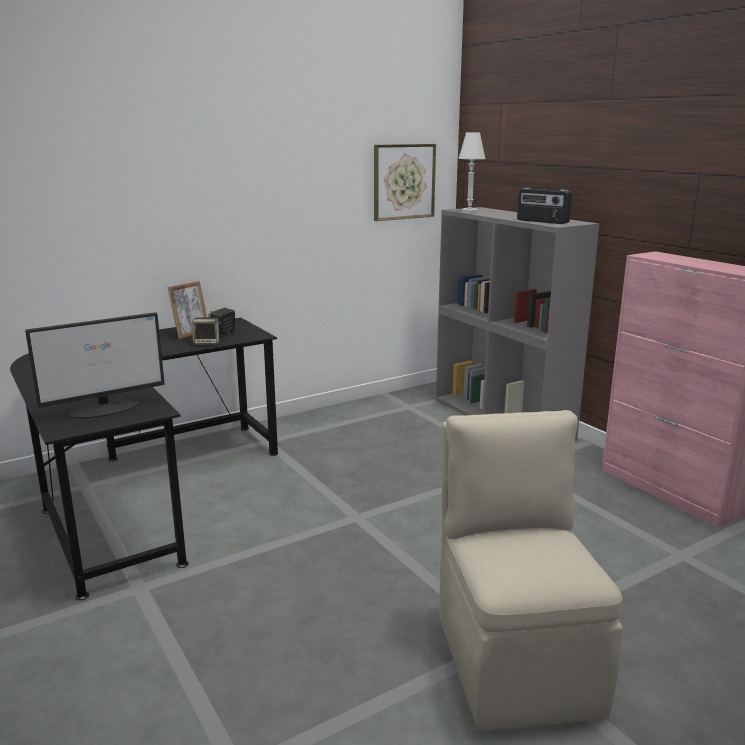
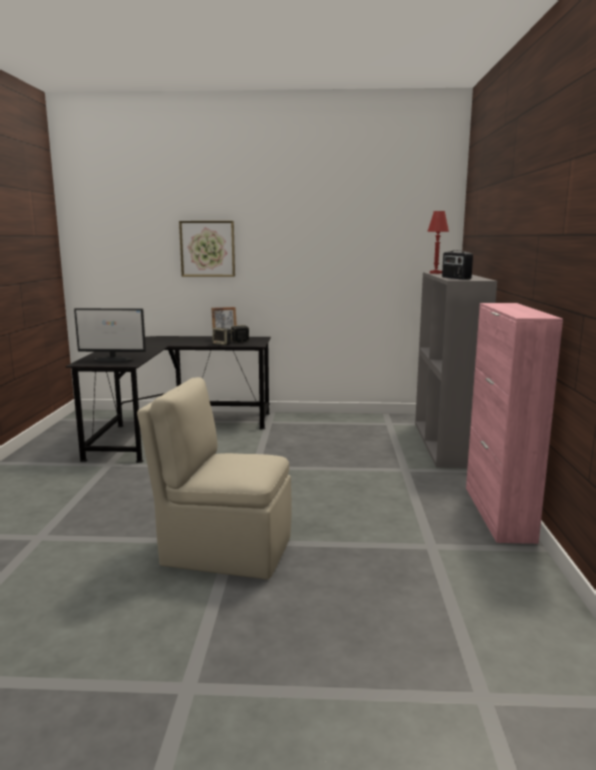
camera: 35 degrees right, 5 degrees down
picture [374,144,436,221] -> picture moved to [179,221,235,277]
beige chair [440,410,623,731] -> beige chair turned 105 degrees counterclockwise [137,377,291,580]
white table lamp [458,132,485,213] -> red table lamp [427,211,449,274]

